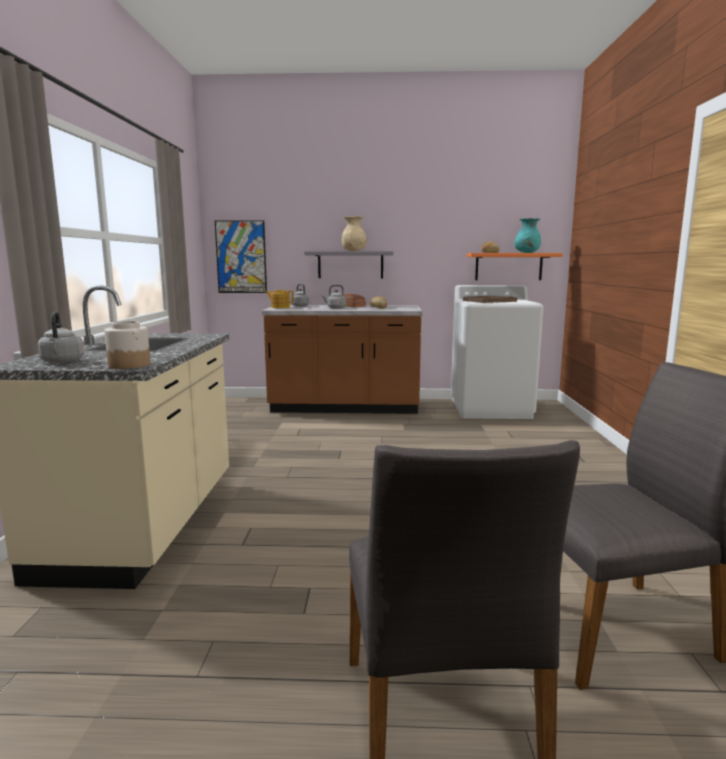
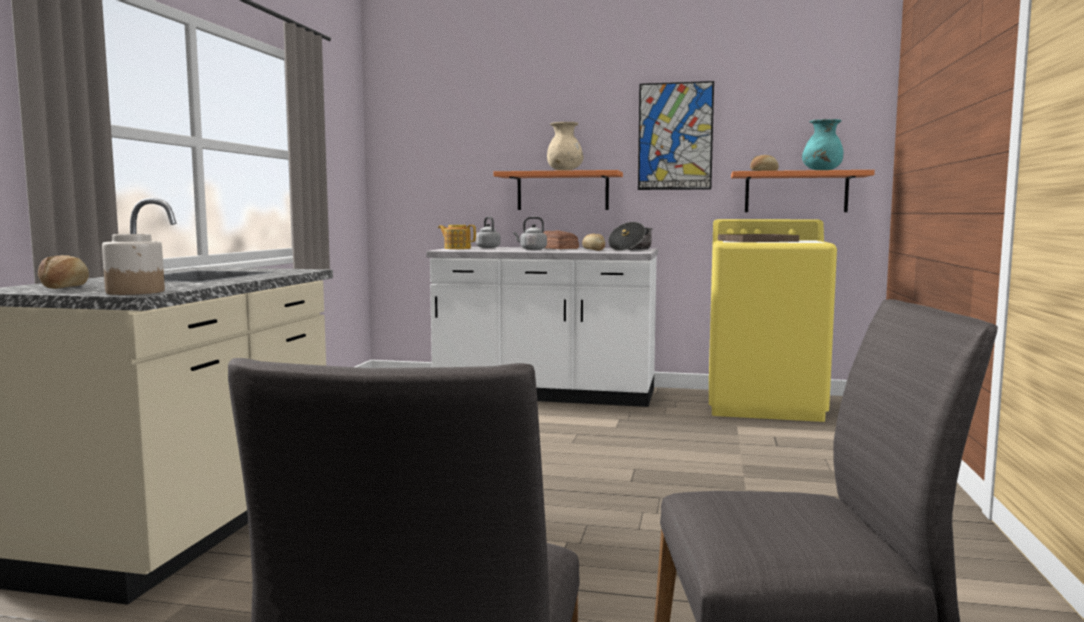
camera: 10 degrees right, 5 degrees down
grey kettle [38,312,84,363] -> bread [38,255,89,289]
picture [215,220,267,293] -> picture moved to [638,81,714,190]
brown counter [262,305,423,414] -> white counter [426,247,658,407]
grey shelf [304,251,394,278] -> orange shelf [493,170,623,210]
white washing machine [451,285,543,419] -> yellow washing machine [709,219,837,422]
none -> cooking pot [608,222,653,251]

